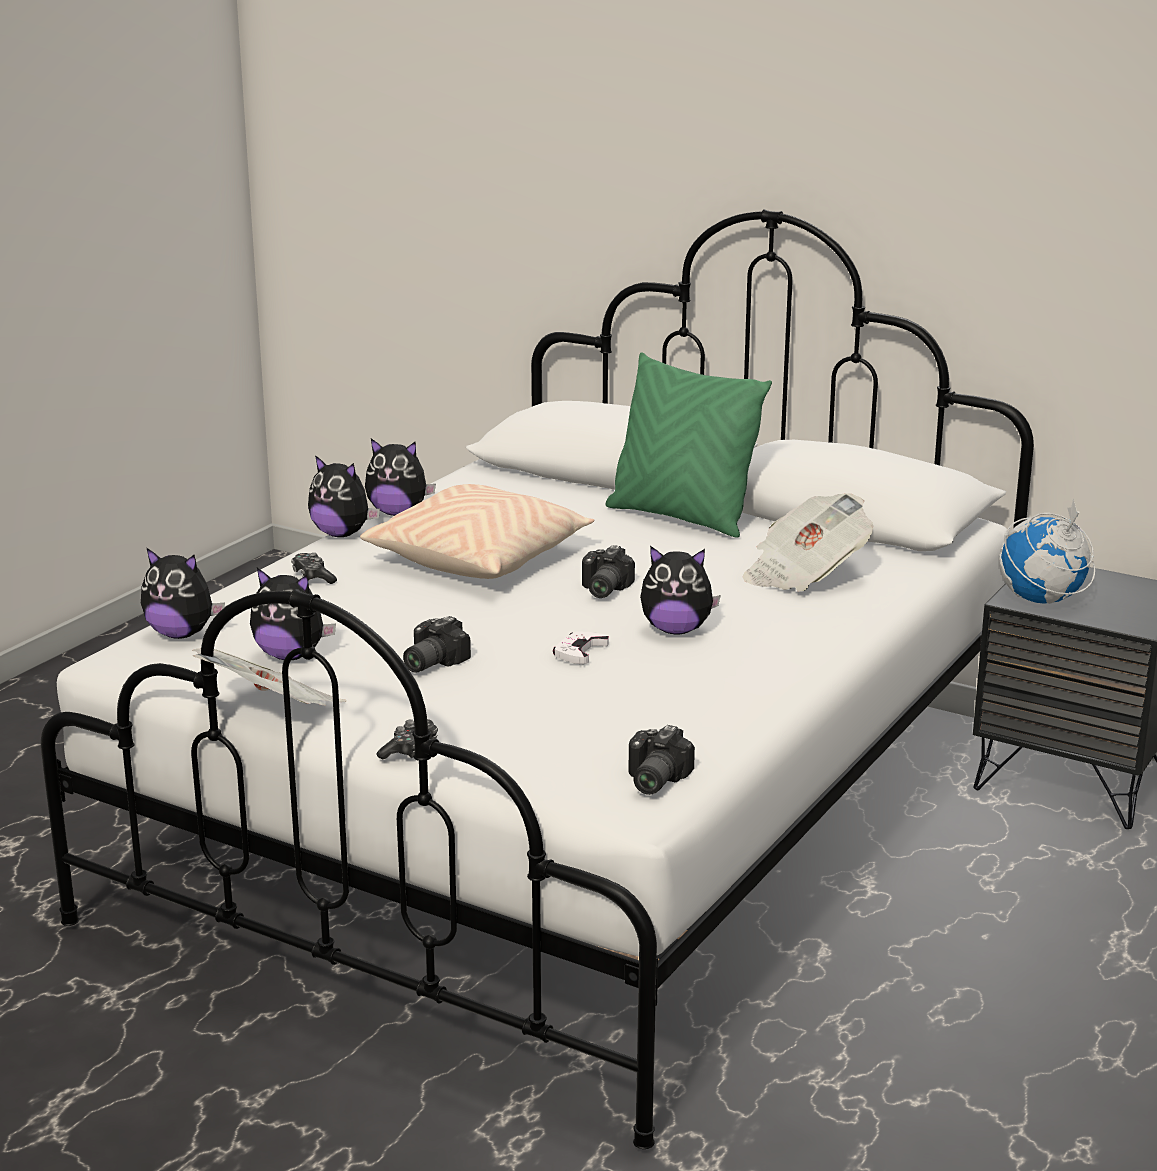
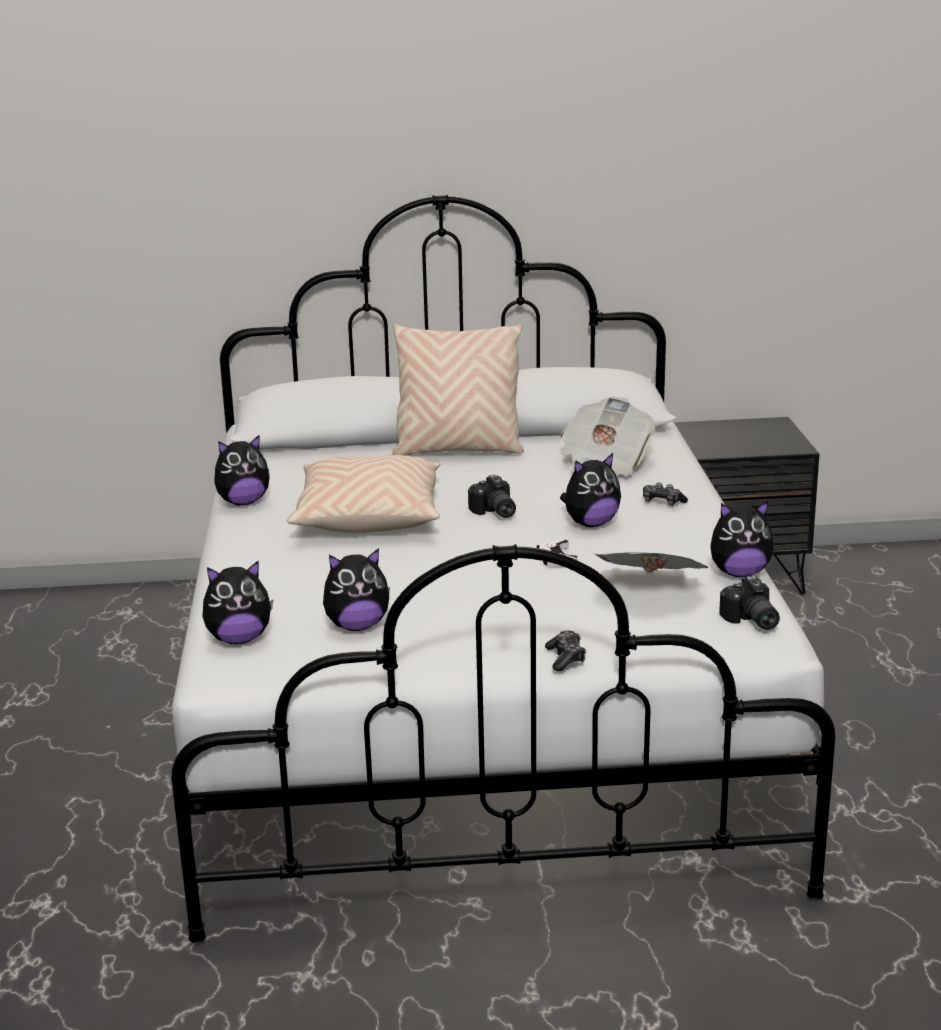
camera: 35 degrees left, 0 degrees up
newspaper [192,648,347,705] -> newspaper moved to [595,552,708,573]
game controller [291,553,337,584] -> game controller moved to [643,483,688,506]
plush toy [308,455,380,537] -> plush toy moved to [711,501,773,577]
camera [403,616,471,672] -> none
green pillow [606,352,772,538] -> beige pillow [392,324,524,456]
globe [999,499,1095,604] -> none

